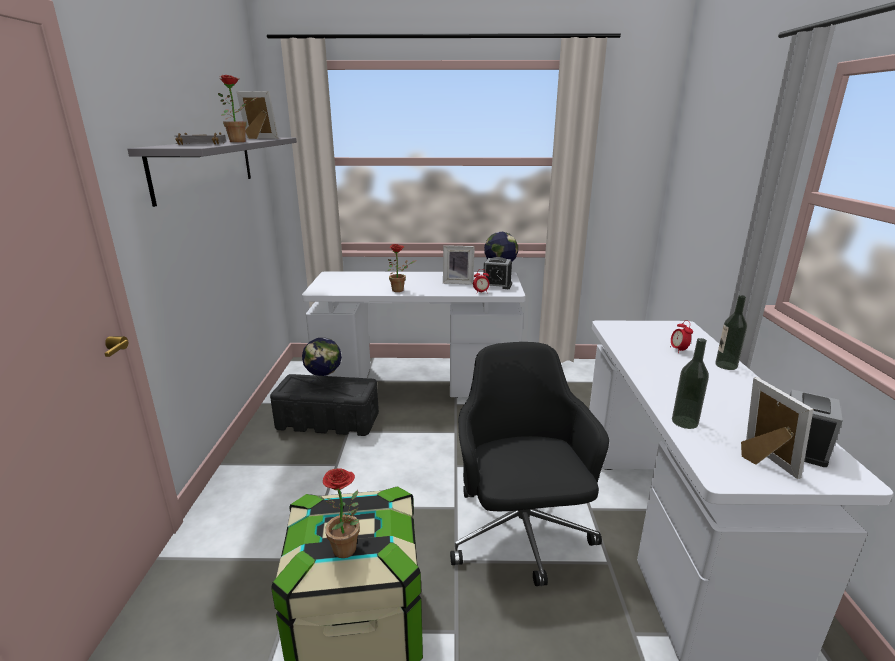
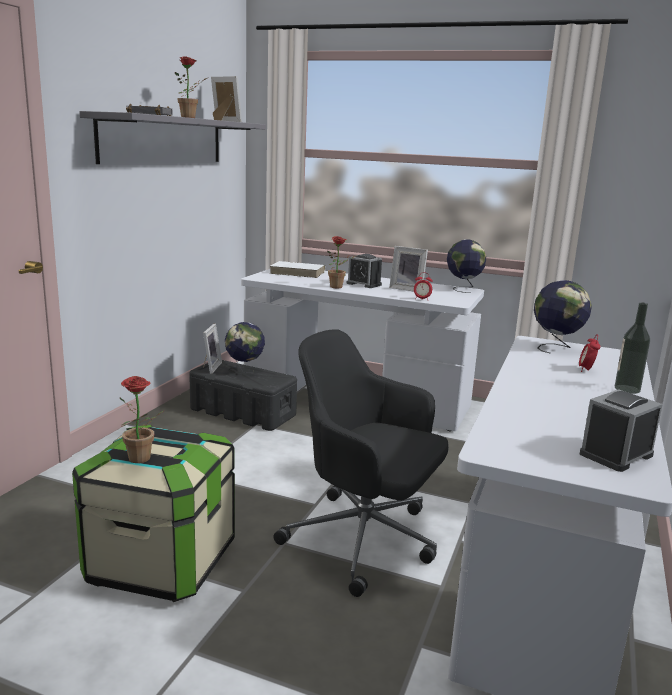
camera: 20 degrees right, 5 degrees down
black office chair [450,342,609,586] -> black office chair turned 75 degrees counterclockwise [273,329,449,597]
alarm clock [483,257,512,289] -> alarm clock moved to [346,254,382,288]
bottle [672,338,709,429] -> none
picture frame [741,377,814,479] -> picture frame moved to [203,324,222,374]
none -> white book [269,261,325,278]
none -> globe [534,280,592,353]

